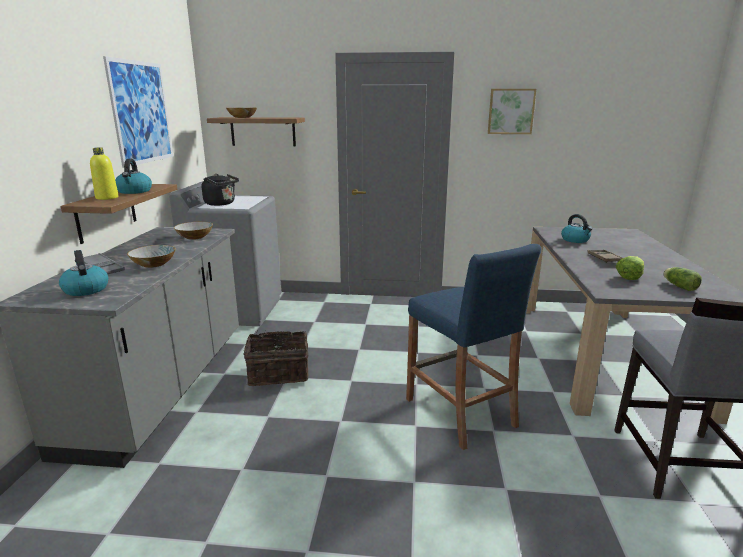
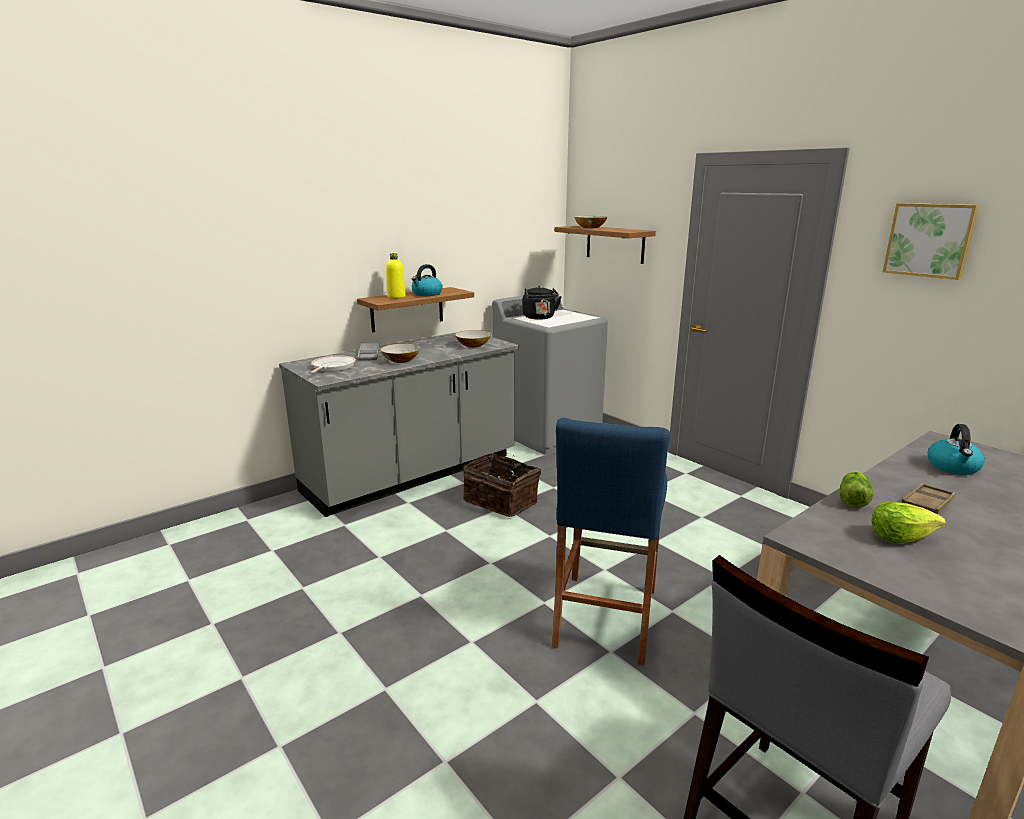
camera: 45 degrees right, 0 degrees up
kettle [59,250,108,296] -> frying pan [310,355,356,373]
picture [103,56,173,168] -> none
lettuce [663,267,702,291] -> lettuce moved to [840,472,874,508]

